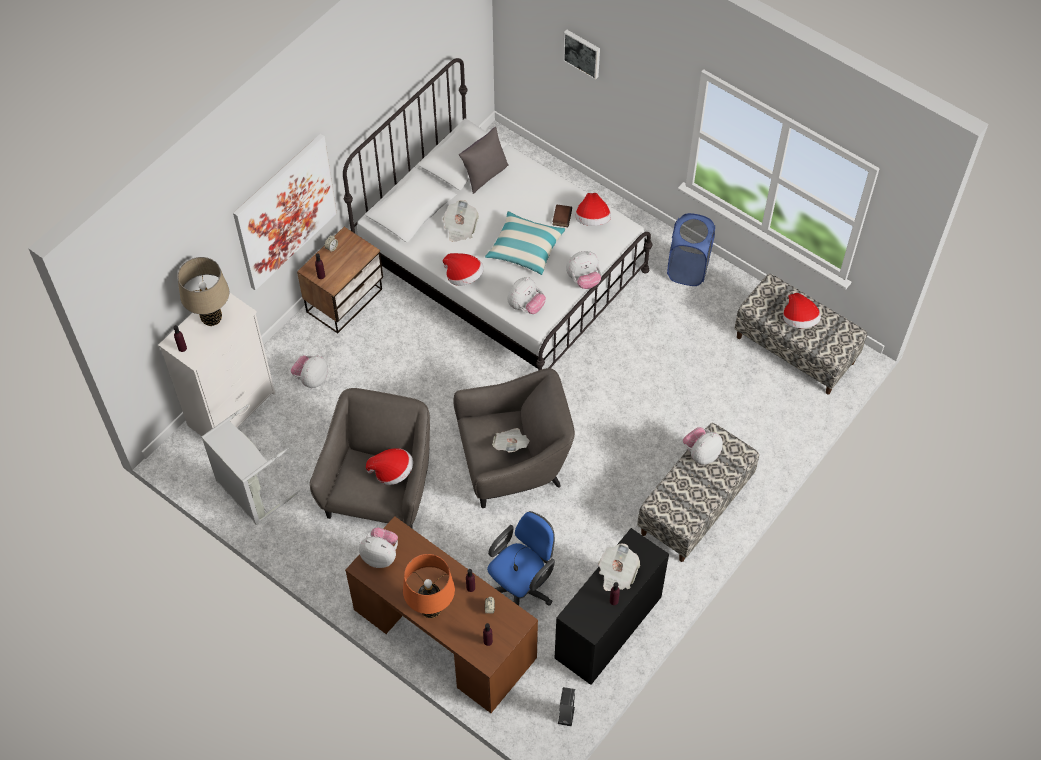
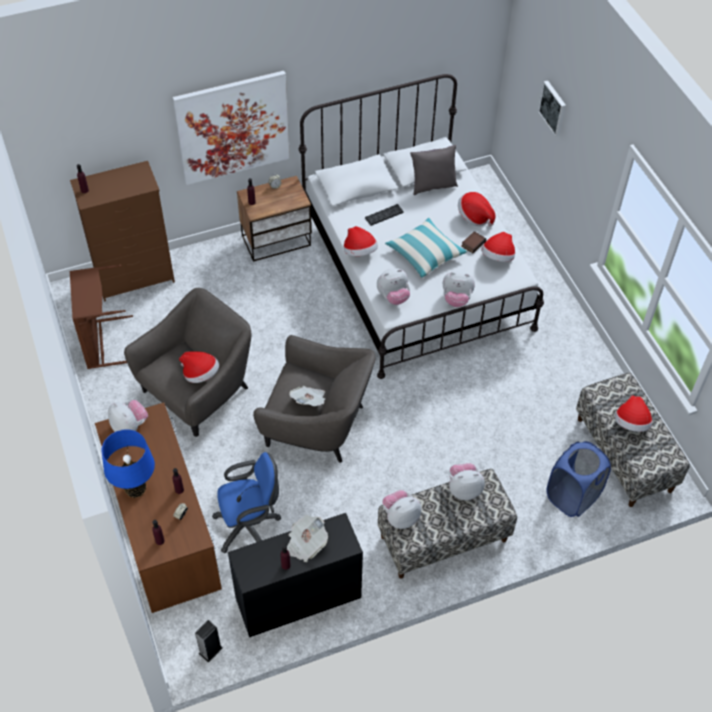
camera: 30 degrees right, 5 degrees down
white dresser [158,292,275,436] -> brown dresser [70,161,175,302]
beige table lamp [177,257,229,326] -> none
grey laundry basket [201,405,300,525] -> brown laundry basket [69,265,133,369]
plush toy [291,355,328,388] -> plush toy moved to [382,490,422,529]
orange table lamp [403,554,455,618] -> blue table lamp [102,429,155,498]
newspaper [443,200,479,242] -> keyboard [365,204,404,226]
blue laundry basket [667,213,715,286] -> blue laundry basket moved to [546,441,611,517]
none -> hat [458,192,495,226]

